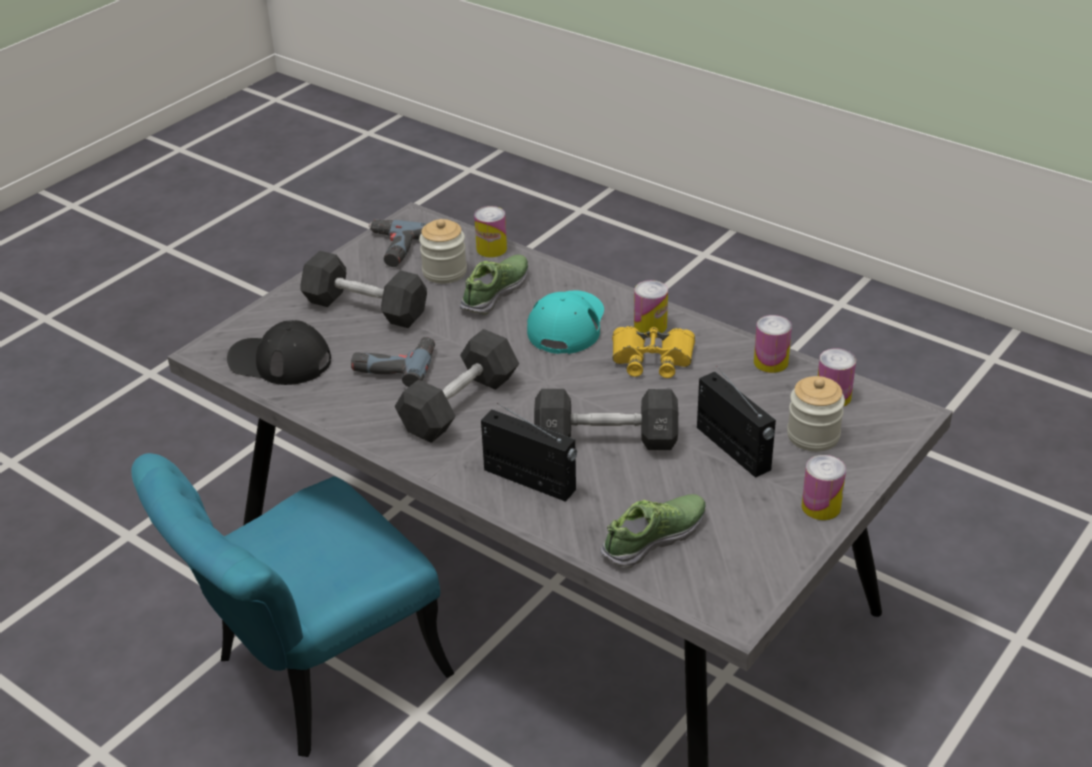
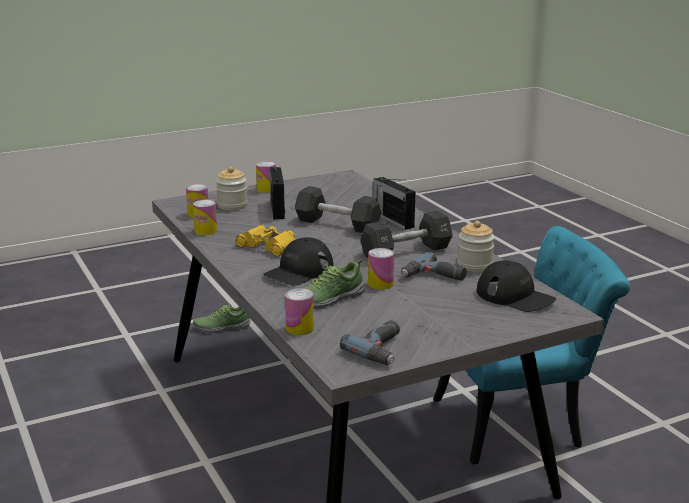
camera: 155 degrees left, 15 degrees down
black dumbbell [301,251,427,328] -> none
jar [419,219,467,284] -> jar moved to [457,221,495,272]
turquoise cap [527,291,604,354] -> black cap [263,237,333,285]
shoe [601,494,705,568] -> shoe moved to [193,304,251,333]
can [634,280,668,333] -> can moved to [368,248,394,290]

